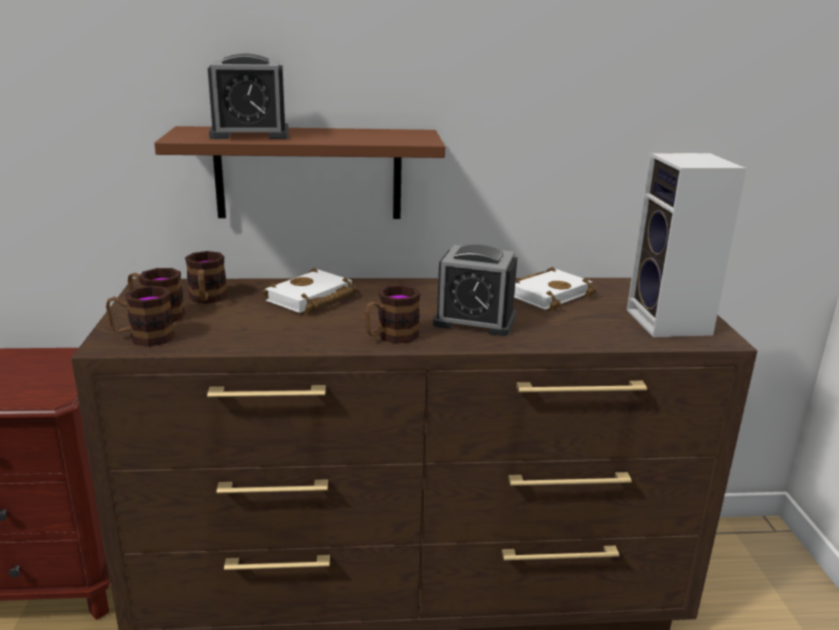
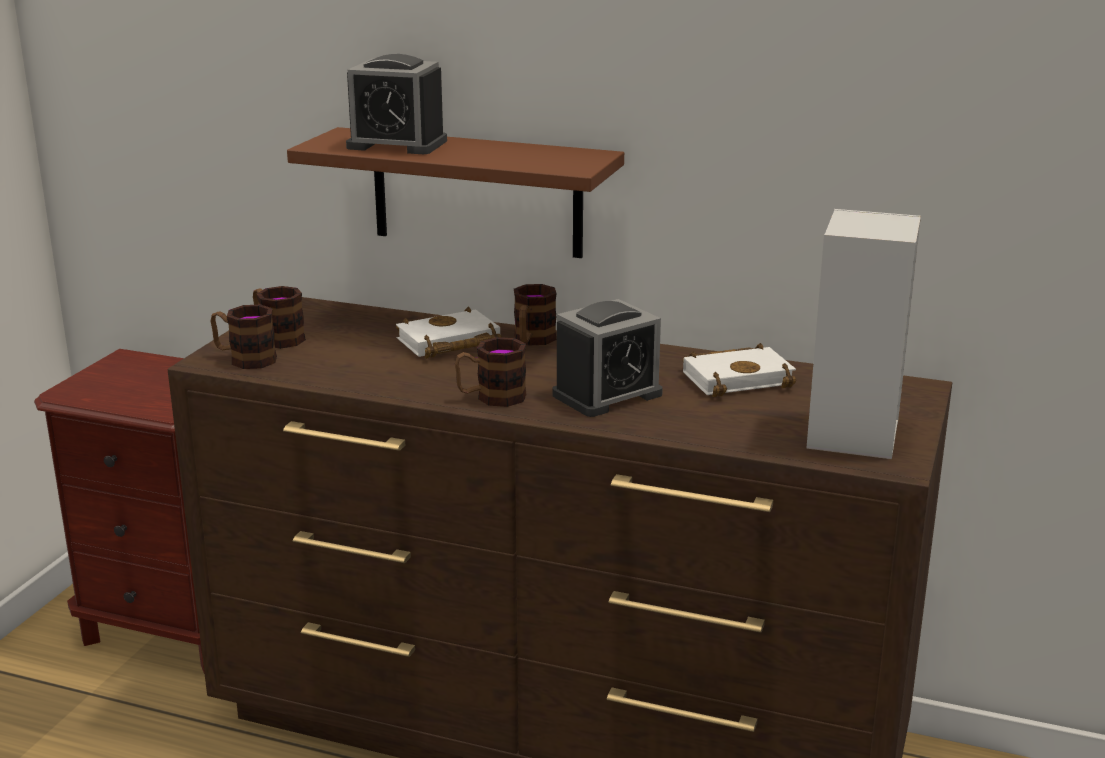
camera: 25 degrees right, 0 degrees up
mug [185,251,227,304] -> mug moved to [514,284,557,346]
alarm clock [433,245,517,336] -> alarm clock turned 75 degrees counterclockwise [552,299,663,417]

